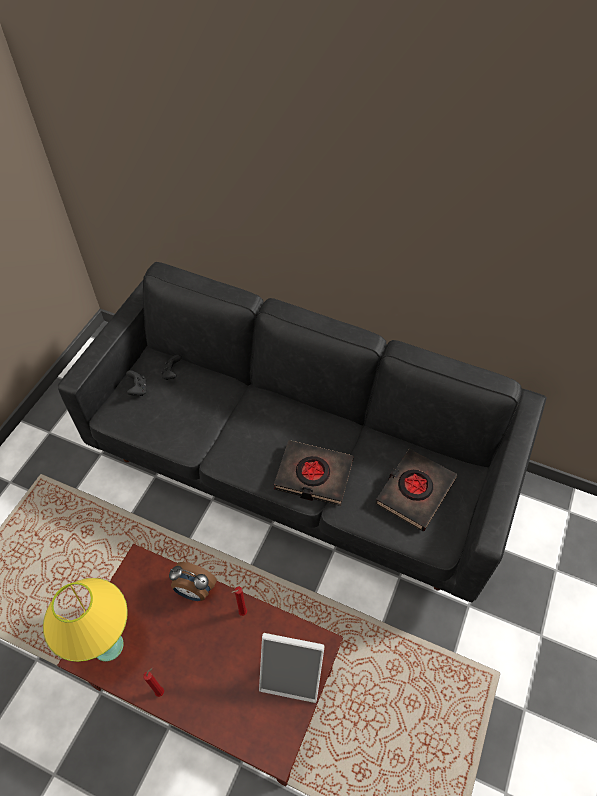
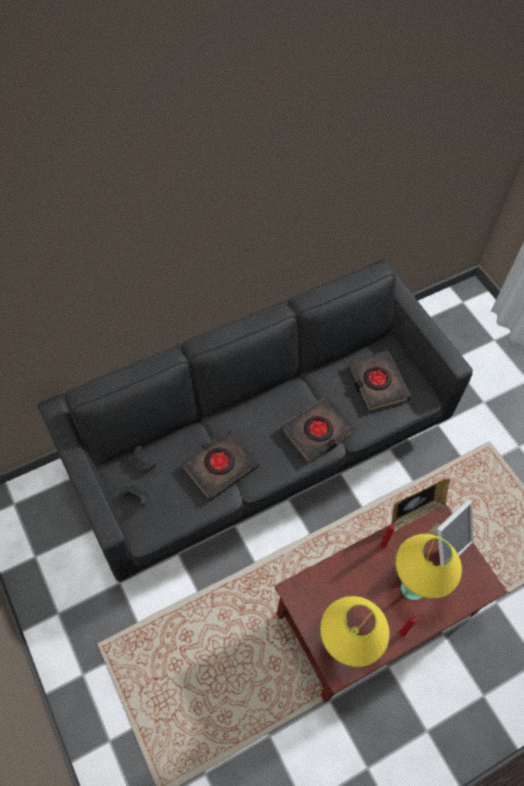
camera: 55 degrees left, 5 degrees up
alarm clock [169,562,217,601] -> none
none -> black book [182,429,259,501]
none -> picture frame [391,479,450,531]
none -> yellow table lamp [395,534,462,600]

